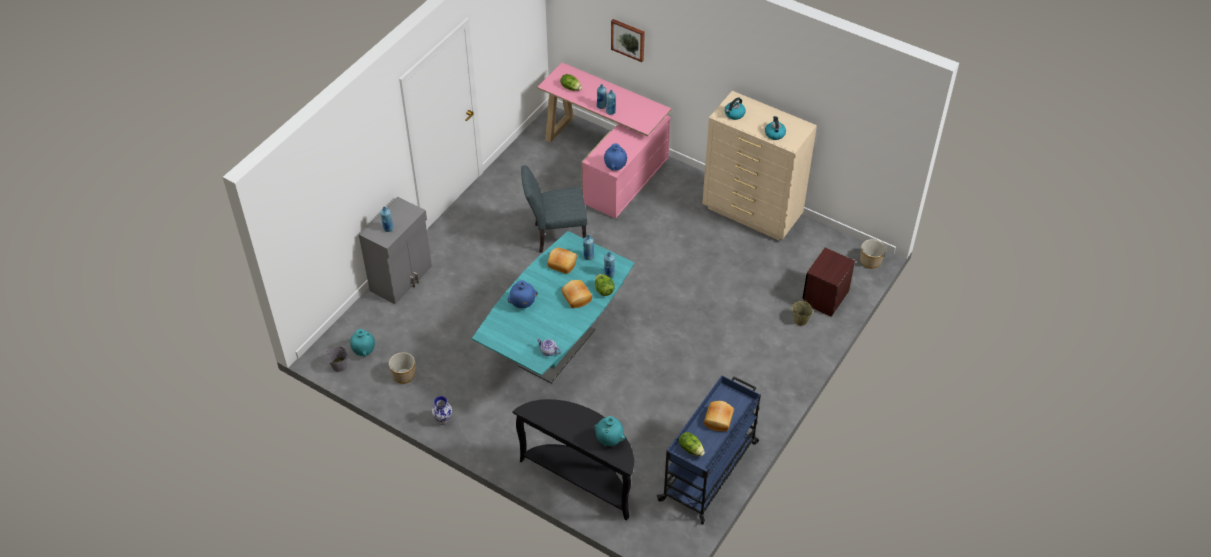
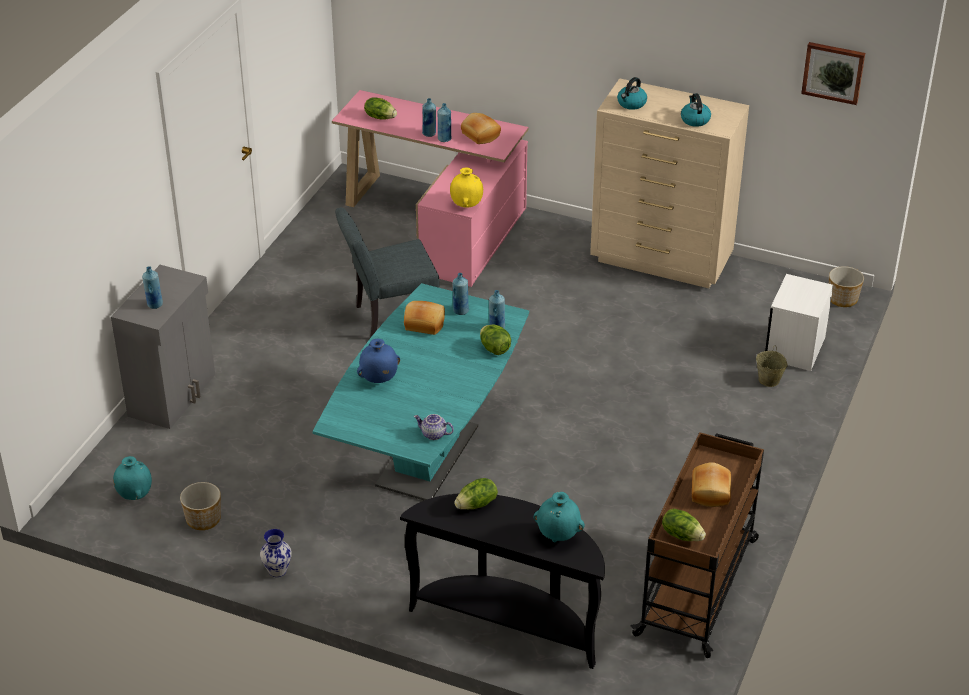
camera: 10 degrees left, 10 degrees down
grey bucket [326,346,348,372] -> none
bread [562,280,592,308] -> bread moved to [461,113,501,144]
blue vase [604,143,627,170] -> yellow vase [450,168,483,208]
picture [611,19,645,62] -> picture moved to [801,42,865,105]
blue cart [656,375,761,524] -> brown cart [630,432,764,658]
brown nightstand [802,248,855,317] -> white nightstand [765,274,833,371]
none -> lettuce [454,478,498,509]

